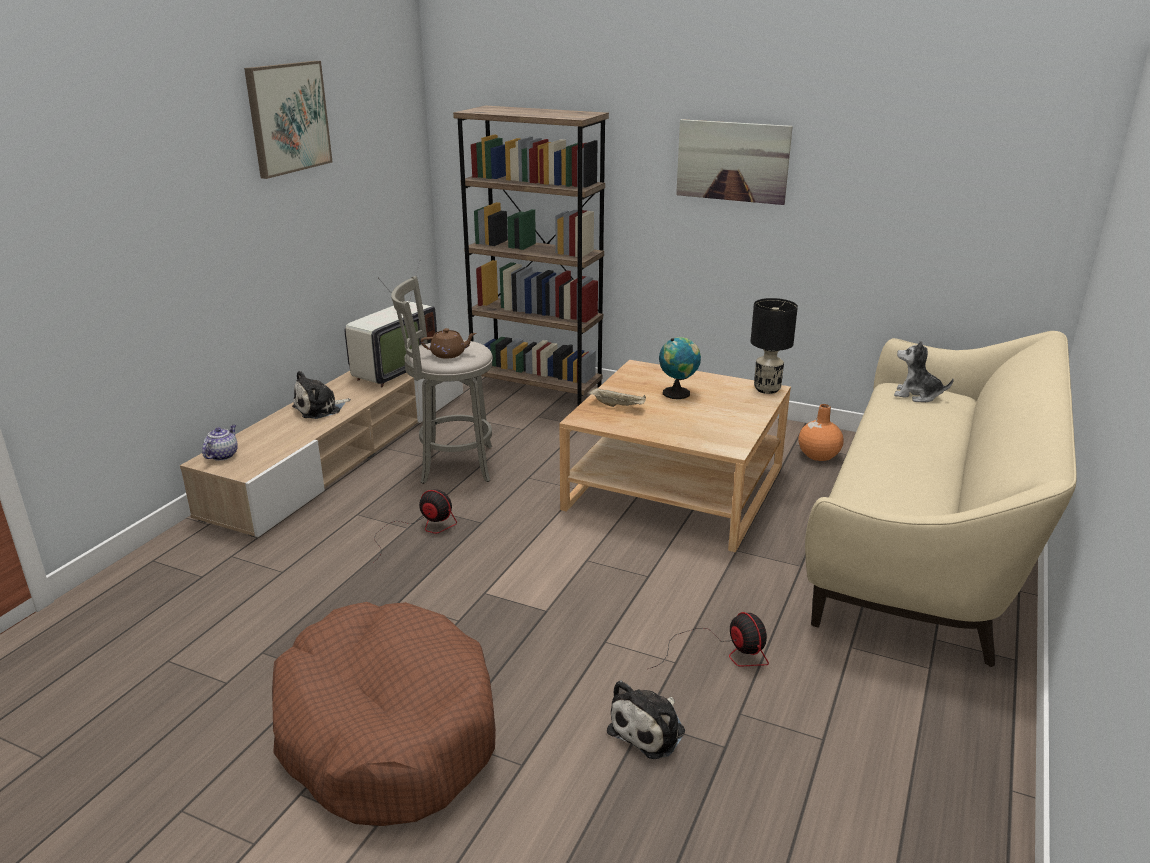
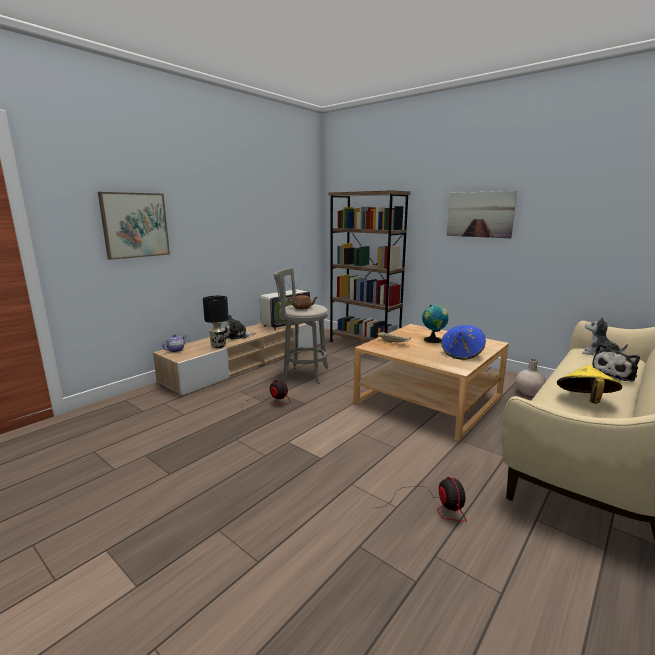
camera: 15 degrees right, 10 degrees down
picture [244,61,332,179] -> picture moved to [98,192,170,260]
brown dog bed [272,602,496,826] -> none
plush toy [607,680,685,759] -> plush toy moved to [592,344,640,381]
black table lamp [751,298,798,394] -> black table lamp moved to [203,296,229,348]
orange vase [798,404,844,461] -> beige vase [515,359,546,396]
none -> blue hat [441,325,486,360]
none -> yellow hat [557,365,622,404]

